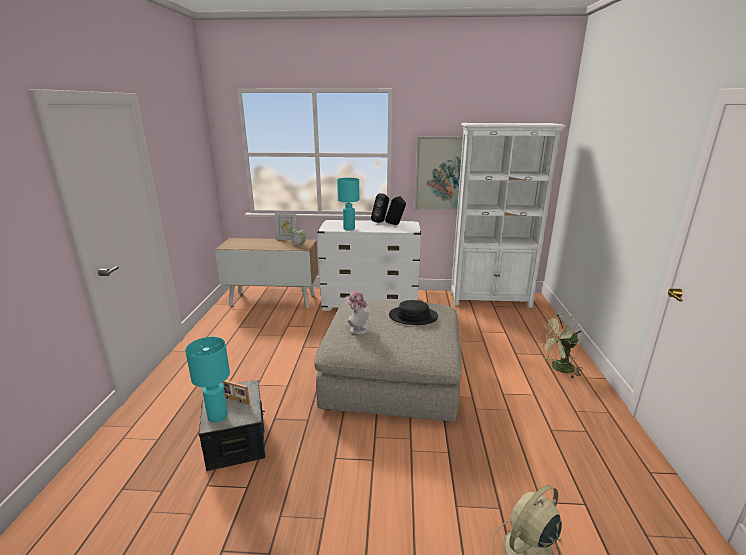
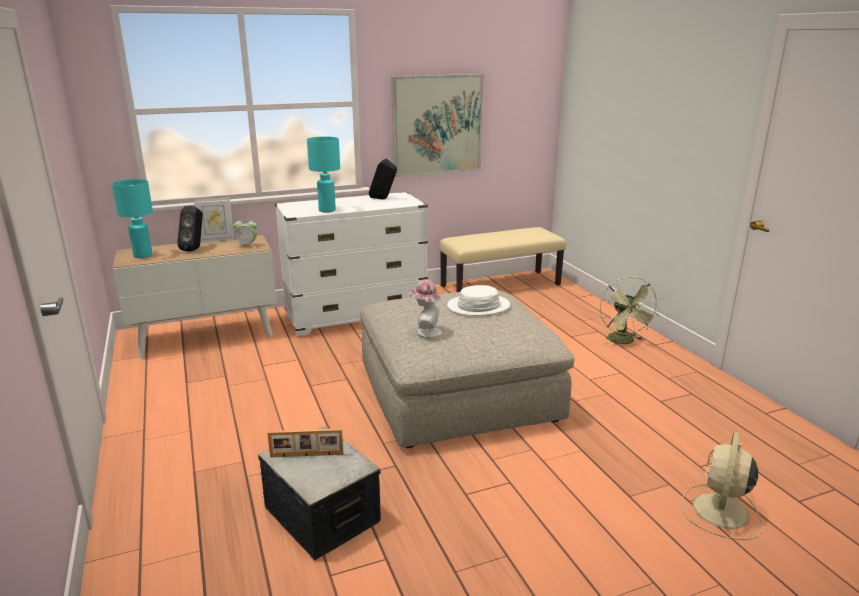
camera: 25 degrees left, 0 degrees up
turquoise table lamp [185,337,230,423] -> turquoise table lamp moved to [112,179,153,258]
black speaker [371,193,389,223] -> black speaker moved to [177,206,203,252]
black hat [389,300,438,325] -> white hat [447,285,510,316]
white bookcase [451,123,565,308] -> beige bench [439,227,566,292]
green fan [541,313,583,378] -> green fan turned 60 degrees counterclockwise [600,276,660,345]

